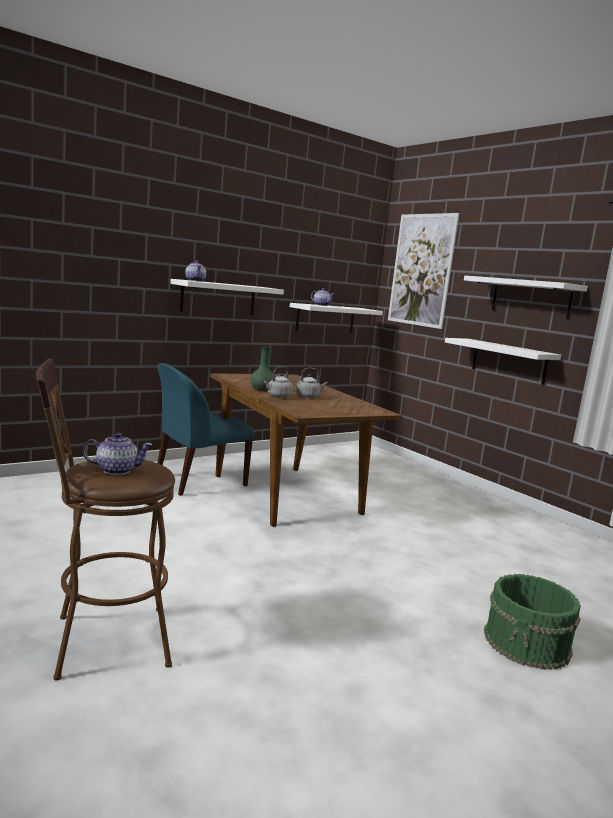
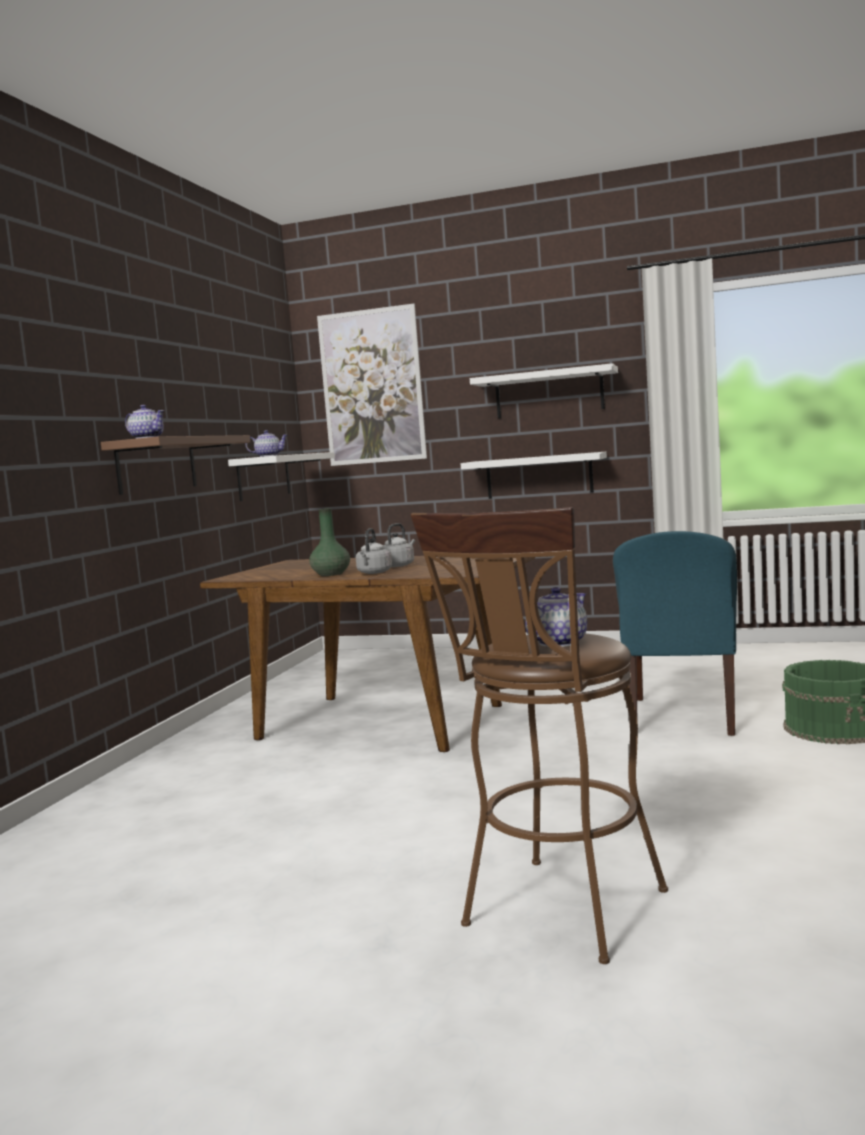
camera: 35 degrees left, 5 degrees down
blue chair [157,363,255,496] -> blue chair moved to [613,531,737,736]
white shelf [170,279,284,315] -> brown shelf [101,435,250,495]

